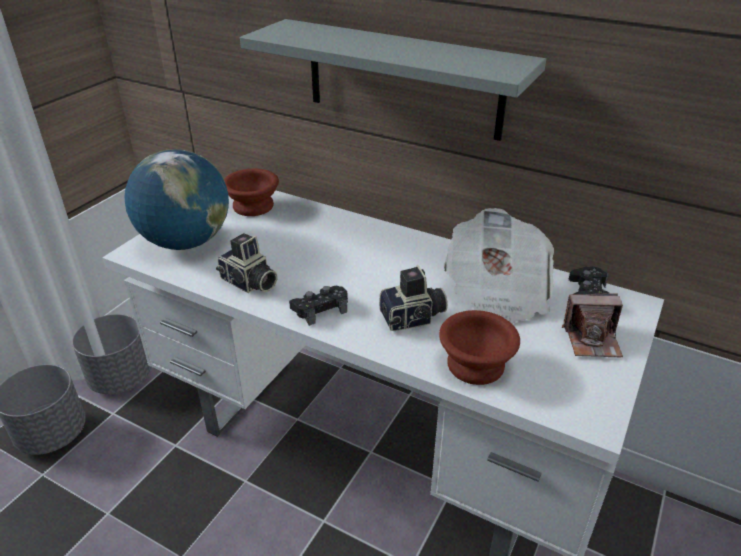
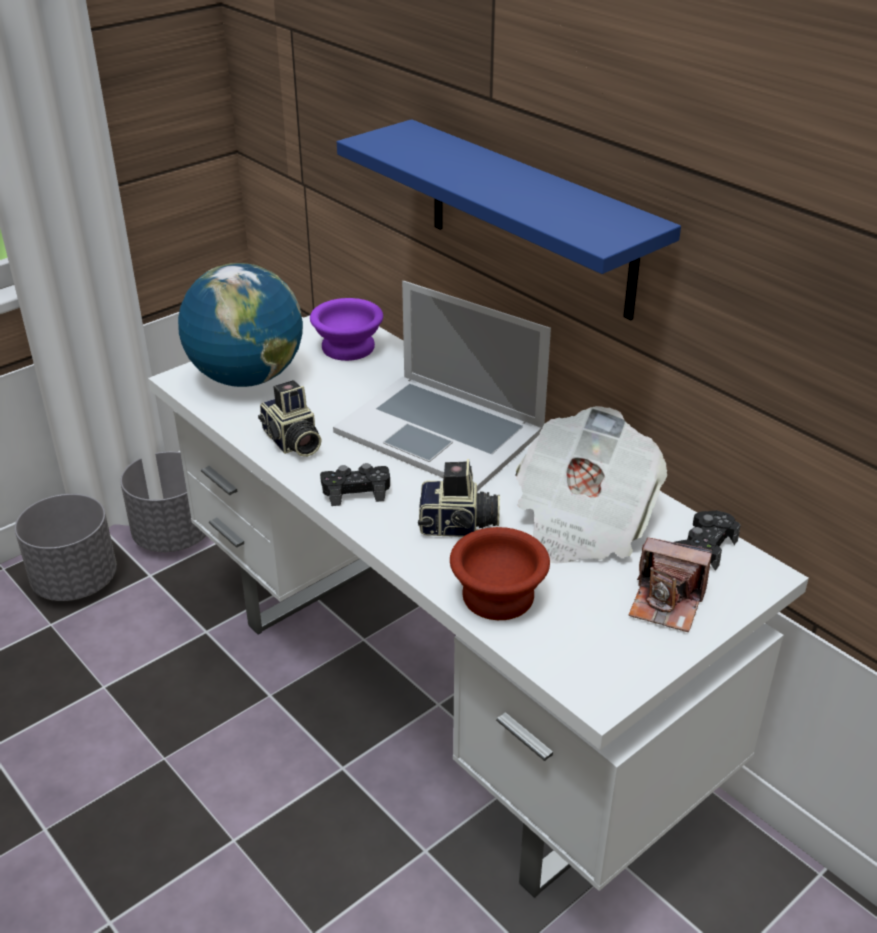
camera: 20 degrees right, 0 degrees up
brown bowl [224,169,279,216] -> purple bowl [310,298,383,361]
grey shelf [240,19,546,141] -> blue shelf [337,119,681,320]
none -> laptop [333,281,551,491]

